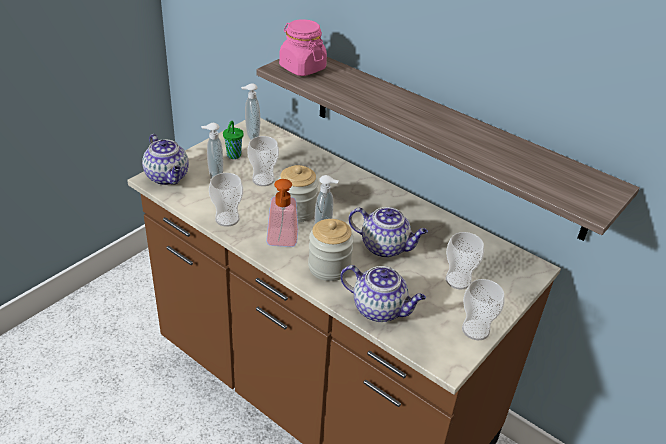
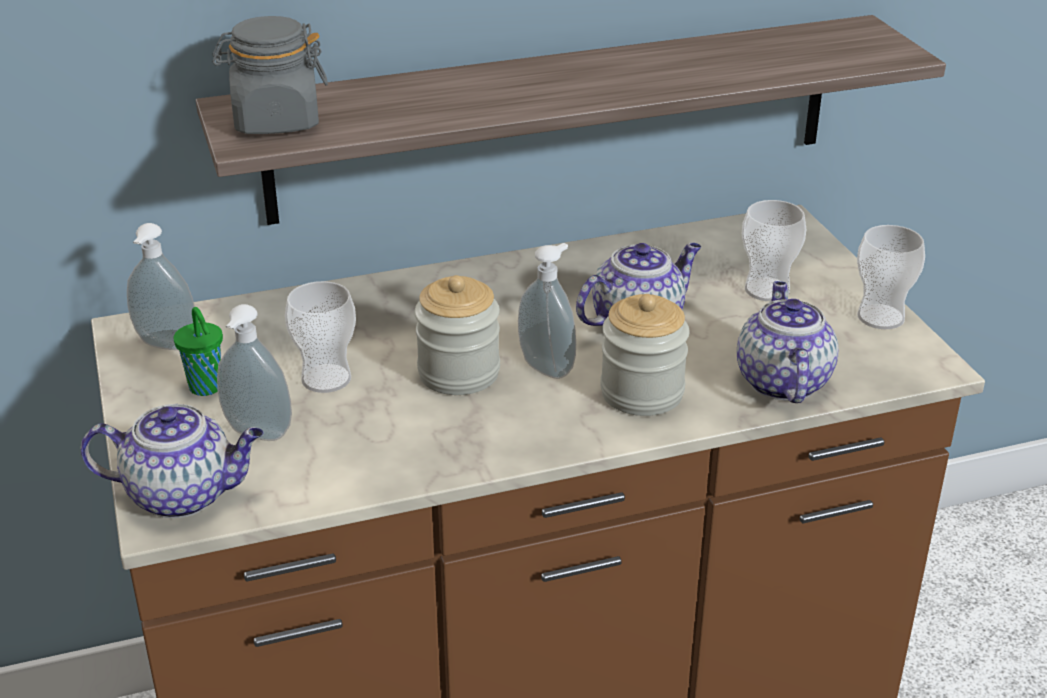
camera: 55 degrees left, 5 degrees down
cup [209,173,243,227] -> none
soap dispenser [266,179,298,247] -> none
pink jar [279,19,327,76] -> grey jar [212,16,328,134]
teapot [341,265,426,322] -> teapot turned 60 degrees counterclockwise [737,281,838,403]

